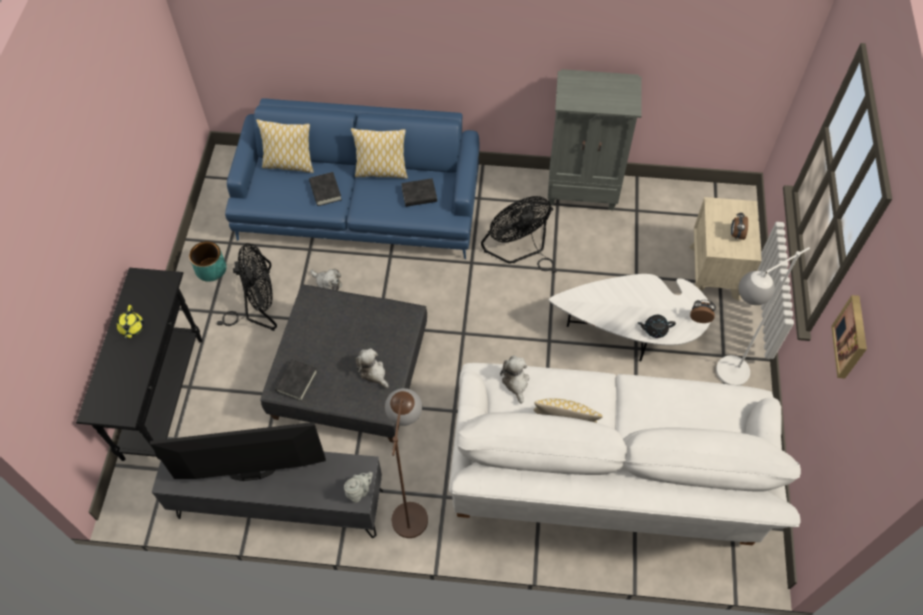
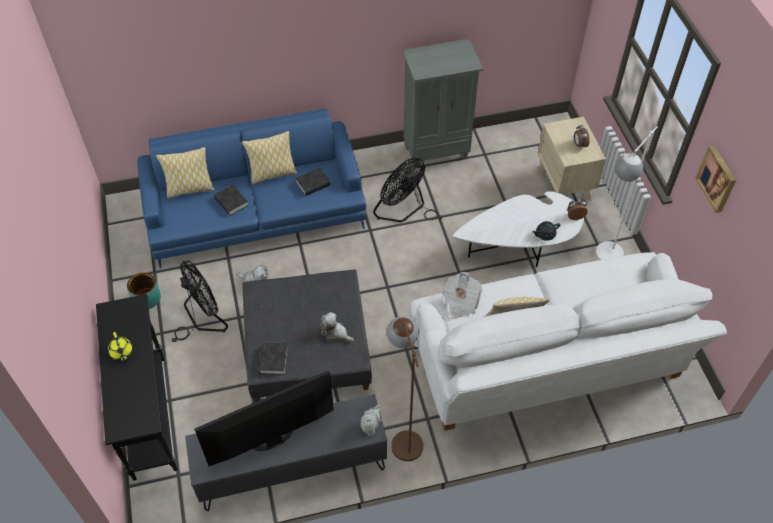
camera: 20 degrees left, 5 degrees down
plush toy [500,356,529,404] -> newspaper [442,272,482,318]

